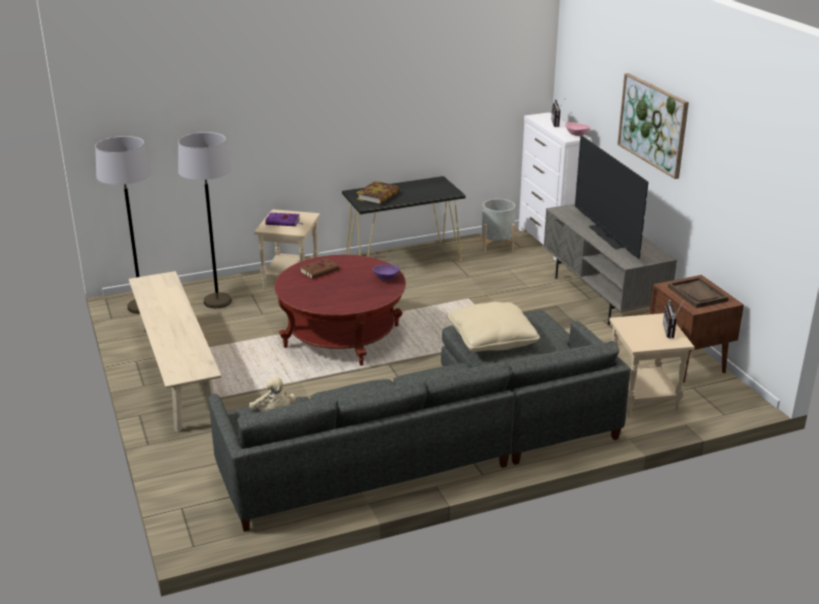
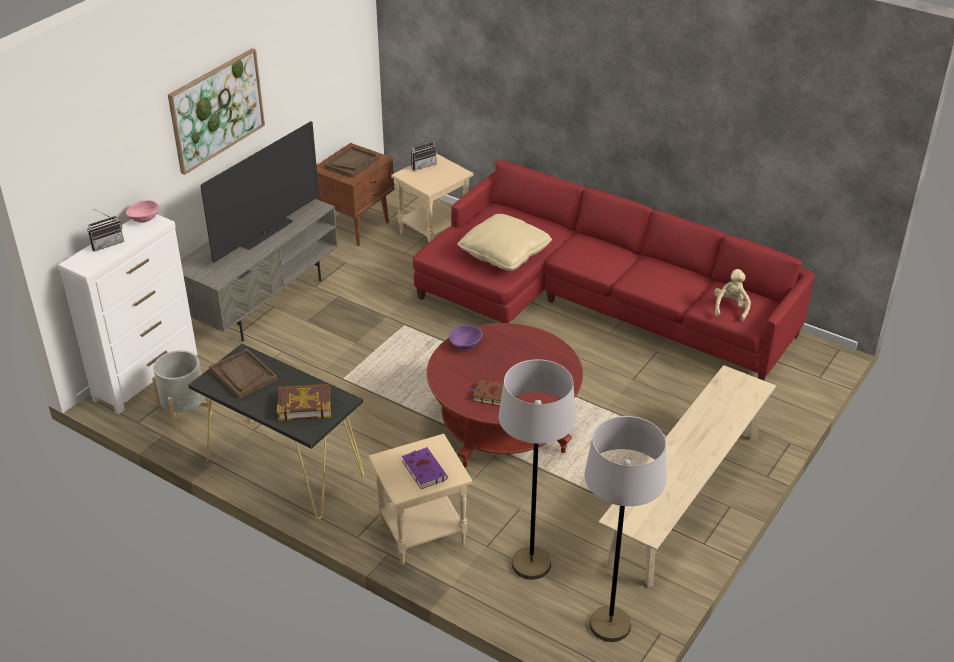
camera: 125 degrees left, 10 degrees up
grey sofa [209,310,631,532] -> red sofa [413,160,815,381]
none -> brown tray [209,349,278,399]

